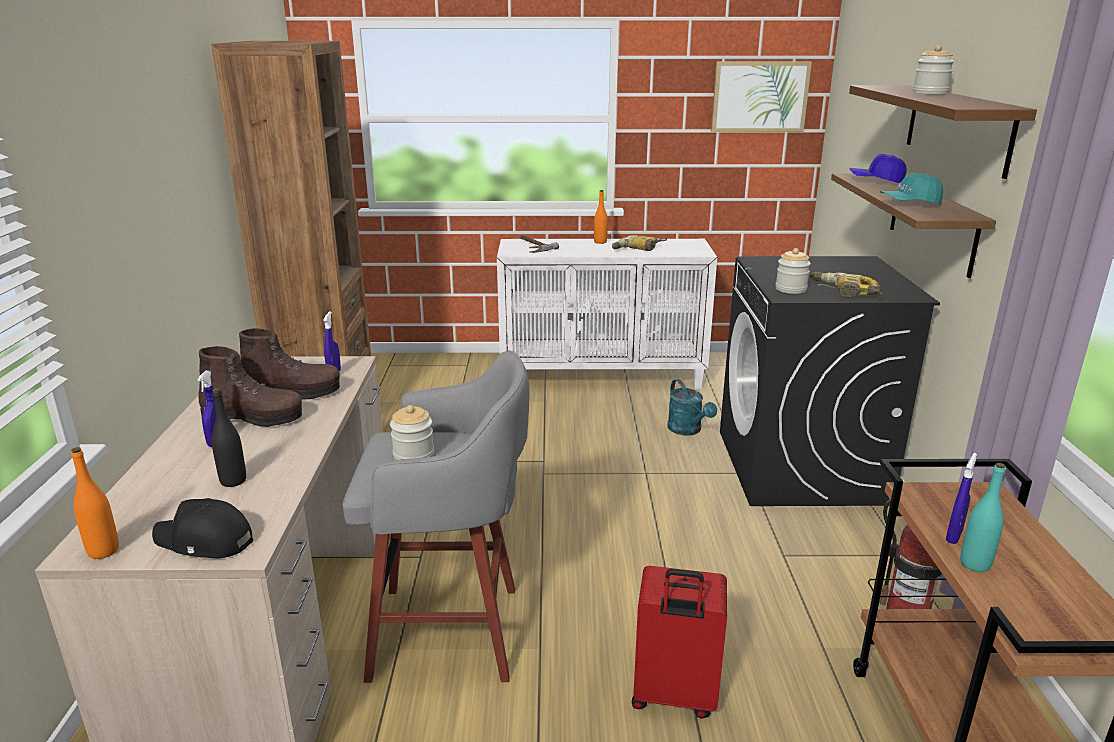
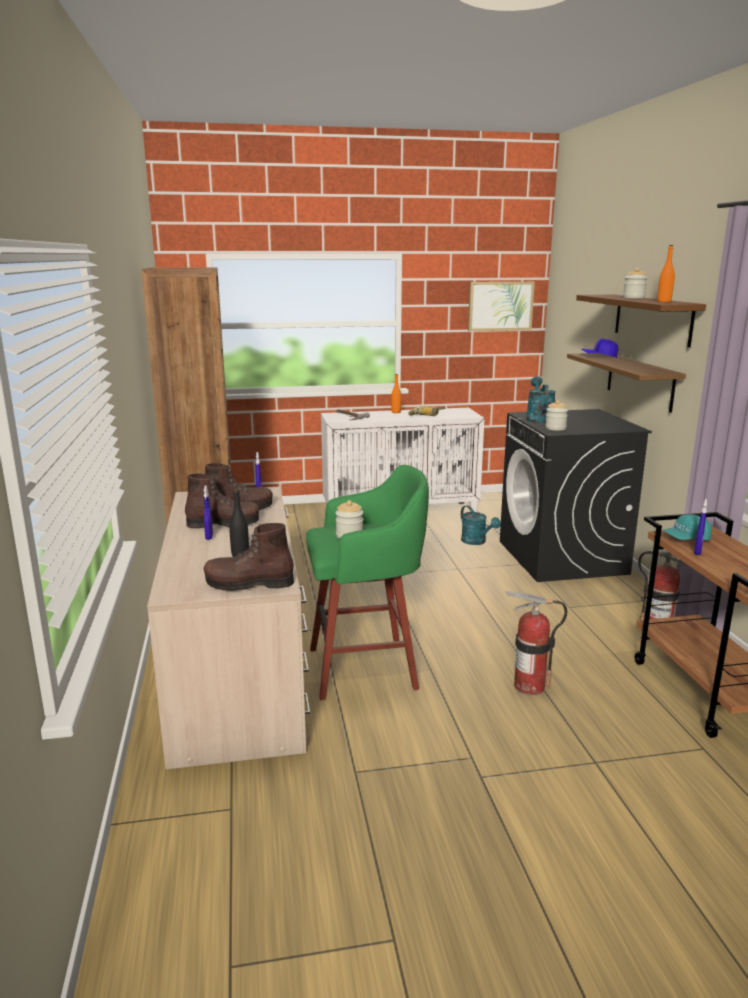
camera: 10 degrees left, 5 degrees down
orange bottle [71,447,119,559] -> orange bottle moved to [657,245,675,302]
black cap [152,498,254,558] -> brown boot [204,523,294,591]
grey stool [343,350,529,683] -> green stool [306,465,429,700]
red suitcase [632,566,727,719] -> fire extinguisher [505,591,567,695]
power drill [810,272,883,298] -> none
turquoise cap [880,173,943,205] -> turquoise cap moved to [662,514,712,540]
turquoise bottle [960,463,1005,572] -> none
none -> turquoise watering can [526,376,556,423]

